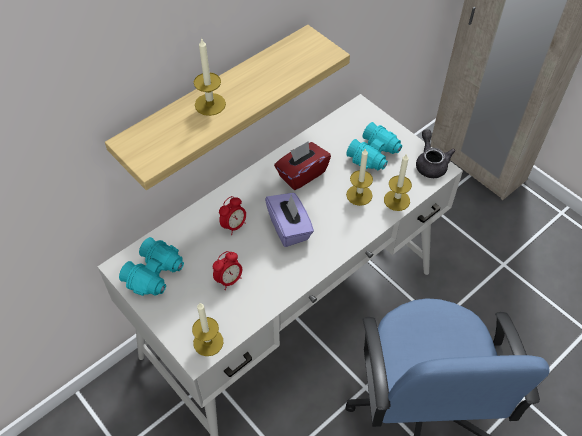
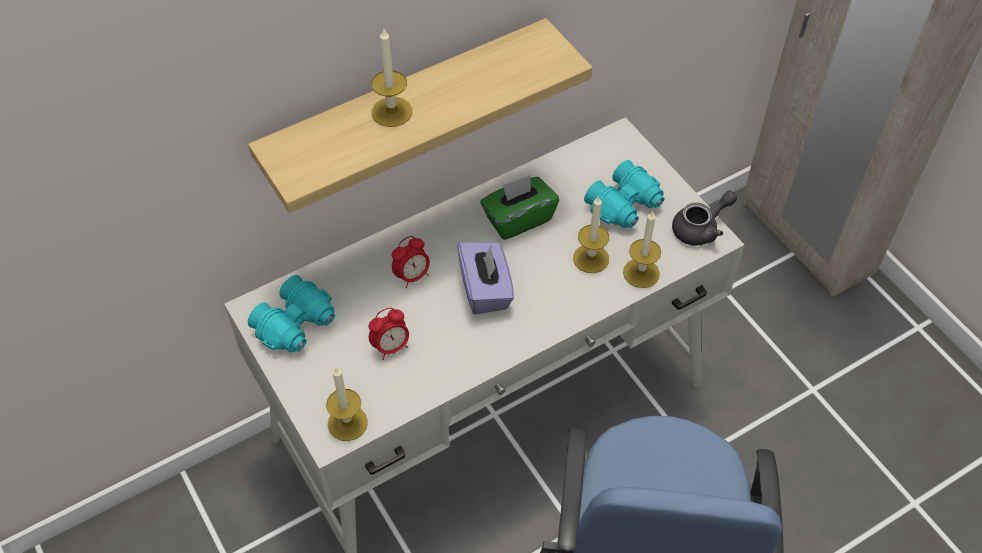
camera: 10 degrees right, 0 degrees up
red tissue box [274,142,331,190] -> green tissue box [481,175,559,240]
grey teapot [416,129,455,178] -> grey teapot turned 60 degrees clockwise [672,191,737,246]

